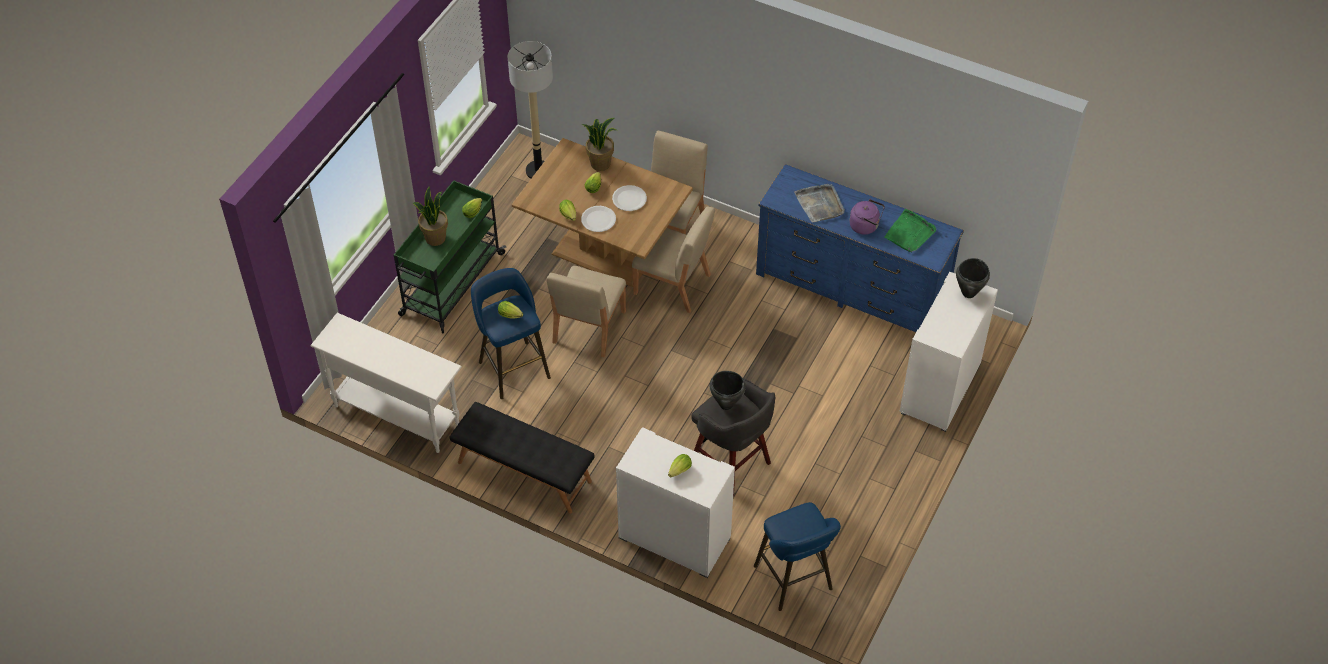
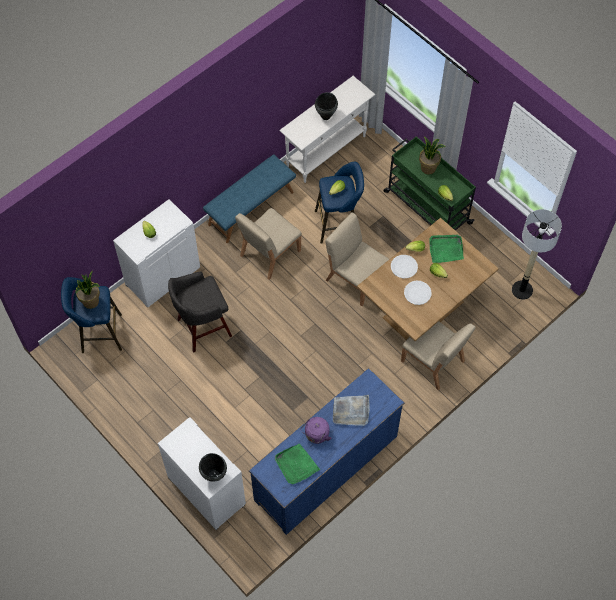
camera: 110 degrees right, 10 degrees up
black bench [450,402,594,514] -> blue bench [203,154,296,243]
potted plant [582,118,617,171] -> potted plant moved to [75,271,100,309]
beige chair [632,206,715,313] -> beige chair moved to [235,208,302,280]
black cooking pot [709,371,746,410] -> black cooking pot moved to [315,92,338,120]
none -> green tray [429,235,464,263]

